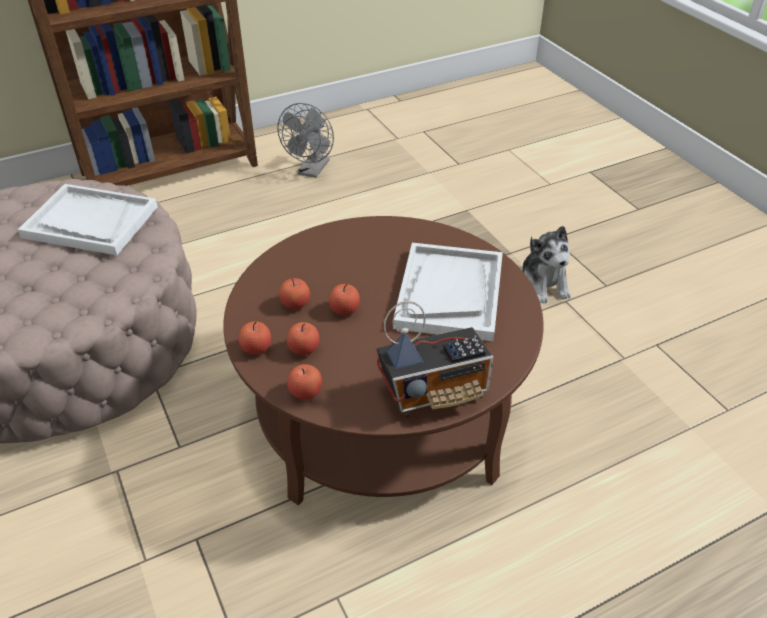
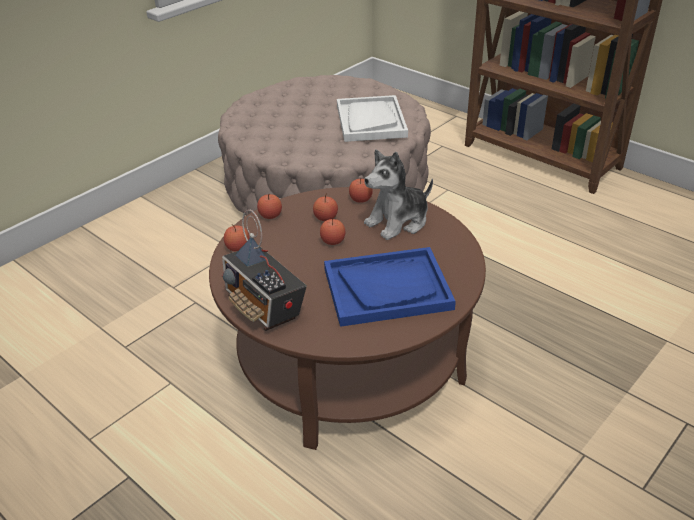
camera: 70 degrees right, 5 degrees down
grey fan [277,103,334,178] -> none
apple [287,322,320,356] -> apple moved to [349,178,373,203]
white tray [393,243,503,341] -> blue tray [324,247,456,327]
plush toy [522,226,571,304] -> plush toy moved to [364,150,433,240]

